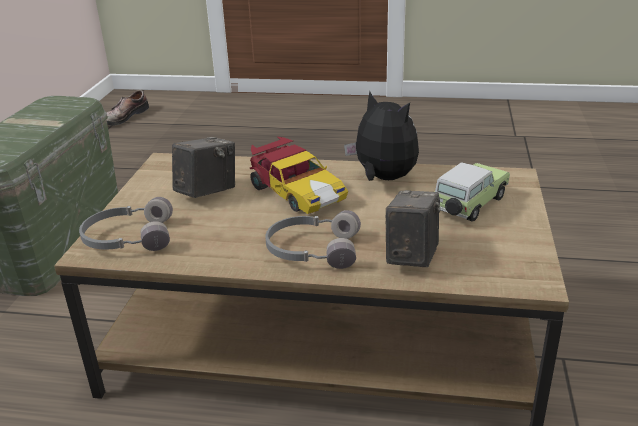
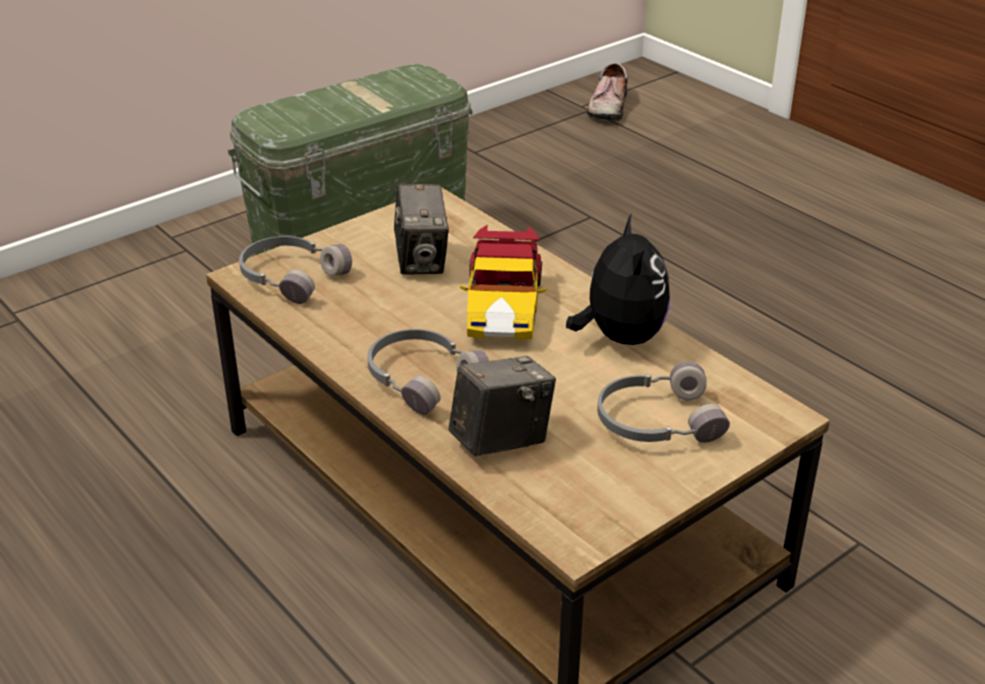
camera: 40 degrees right, 5 degrees up
shoe [107,90,149,126] -> shoe turned 60 degrees counterclockwise [587,63,628,121]
camera [172,137,235,198] -> camera turned 90 degrees clockwise [394,184,449,275]
toy car [434,162,510,222] -> grey headphones [597,361,730,443]

